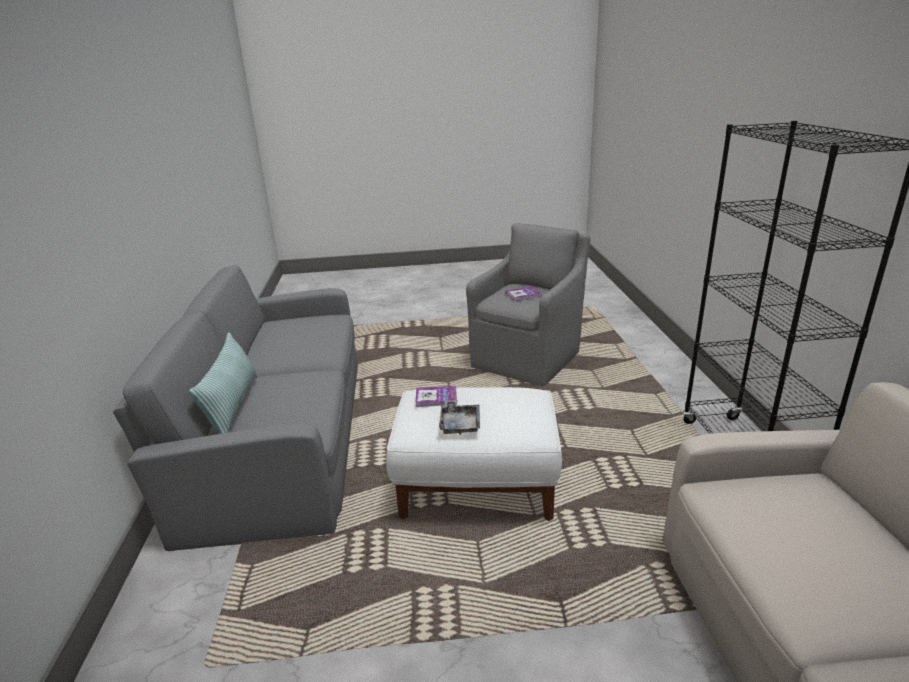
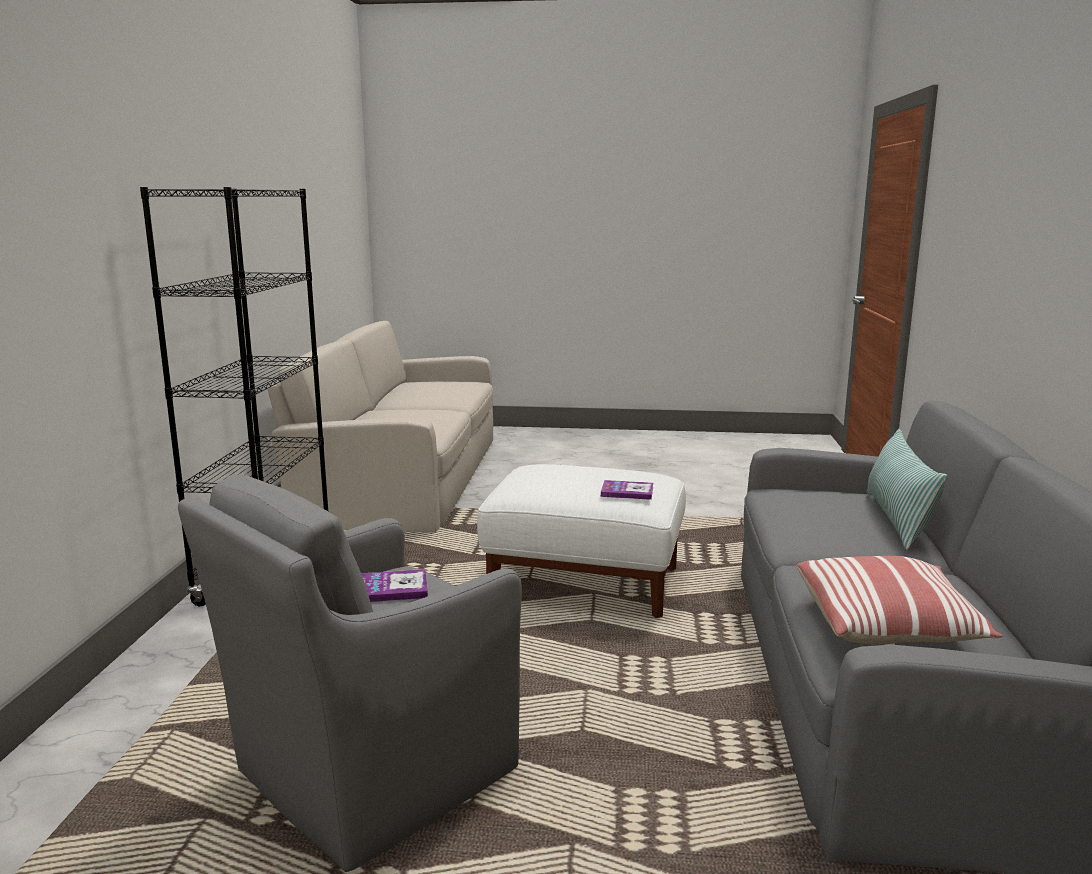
camera: 170 degrees left, 10 degrees down
grey tray [439,400,480,435] -> none
none -> pillow [797,556,1003,645]

